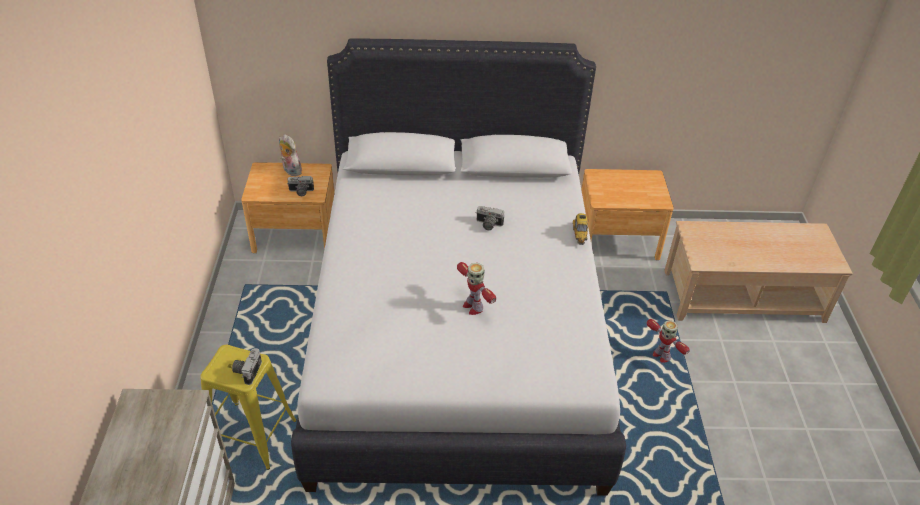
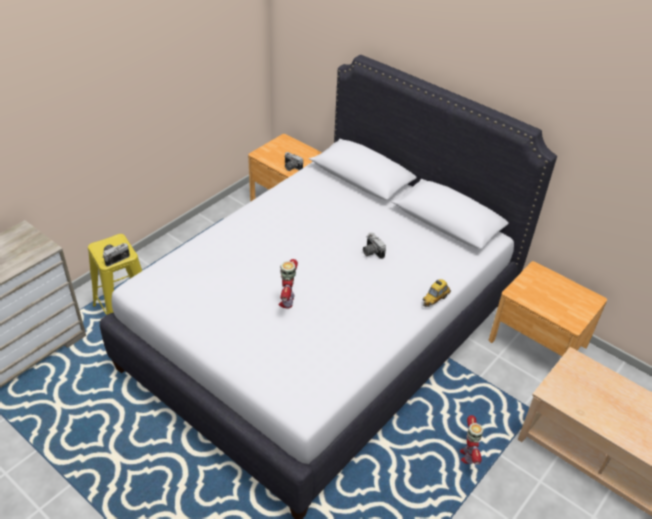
camera: 40 degrees right, 0 degrees up
plush toy [279,134,302,176] -> none

